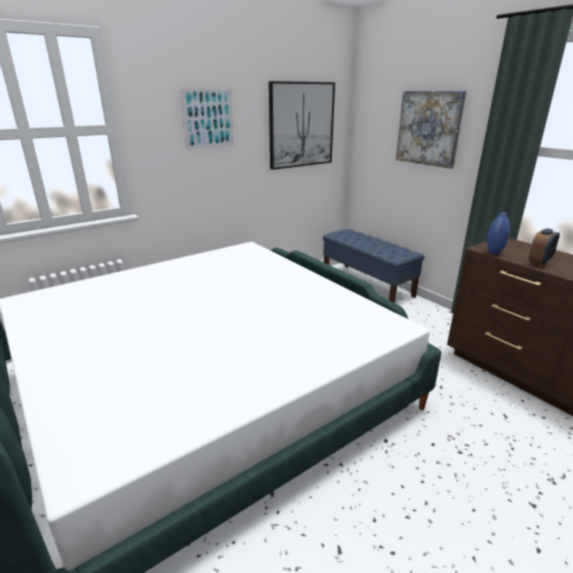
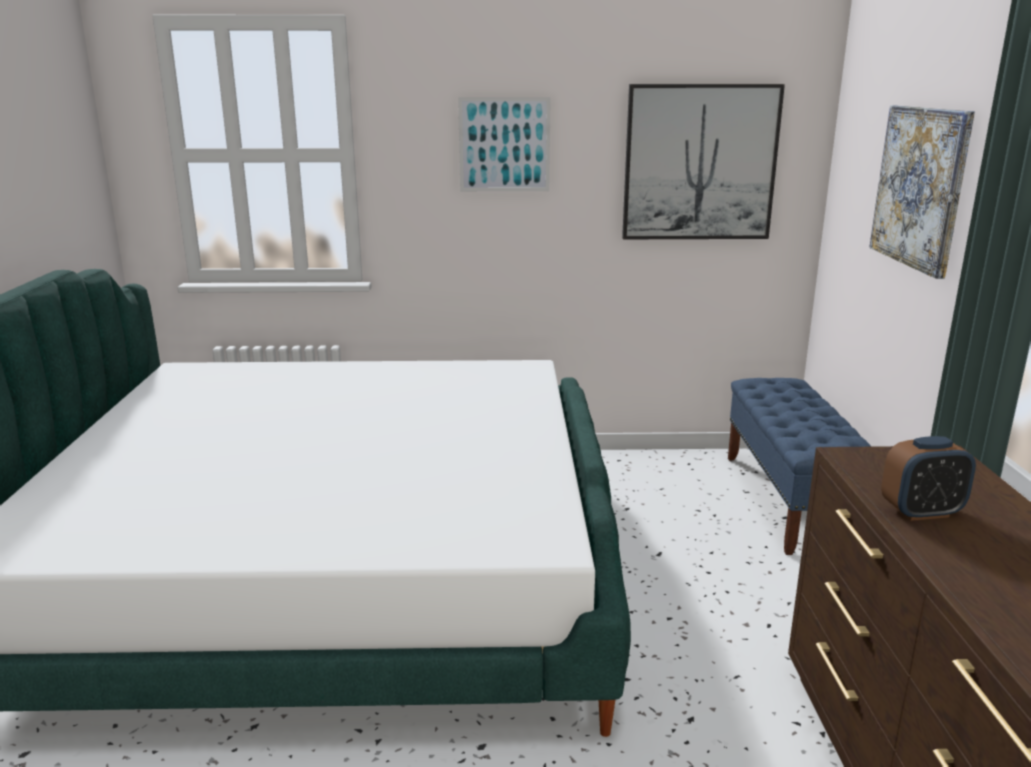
camera: 35 degrees right, 5 degrees down
blue vase [487,212,510,255] -> none

